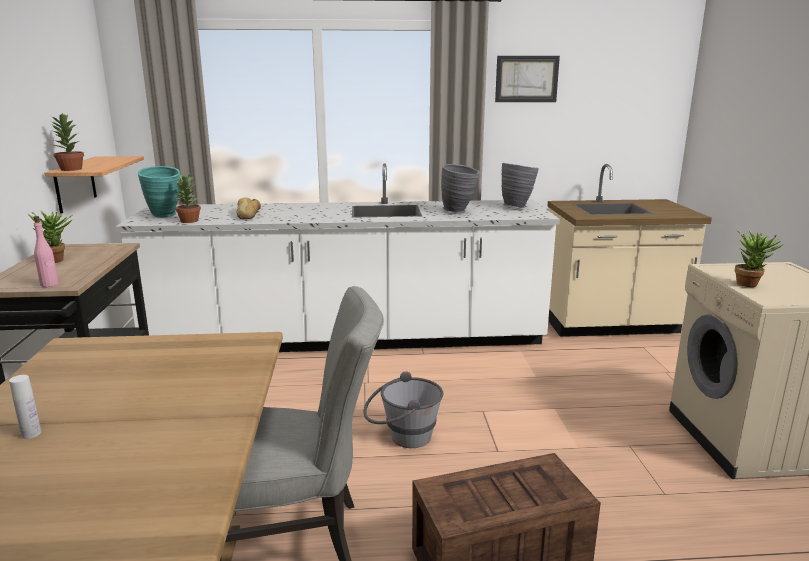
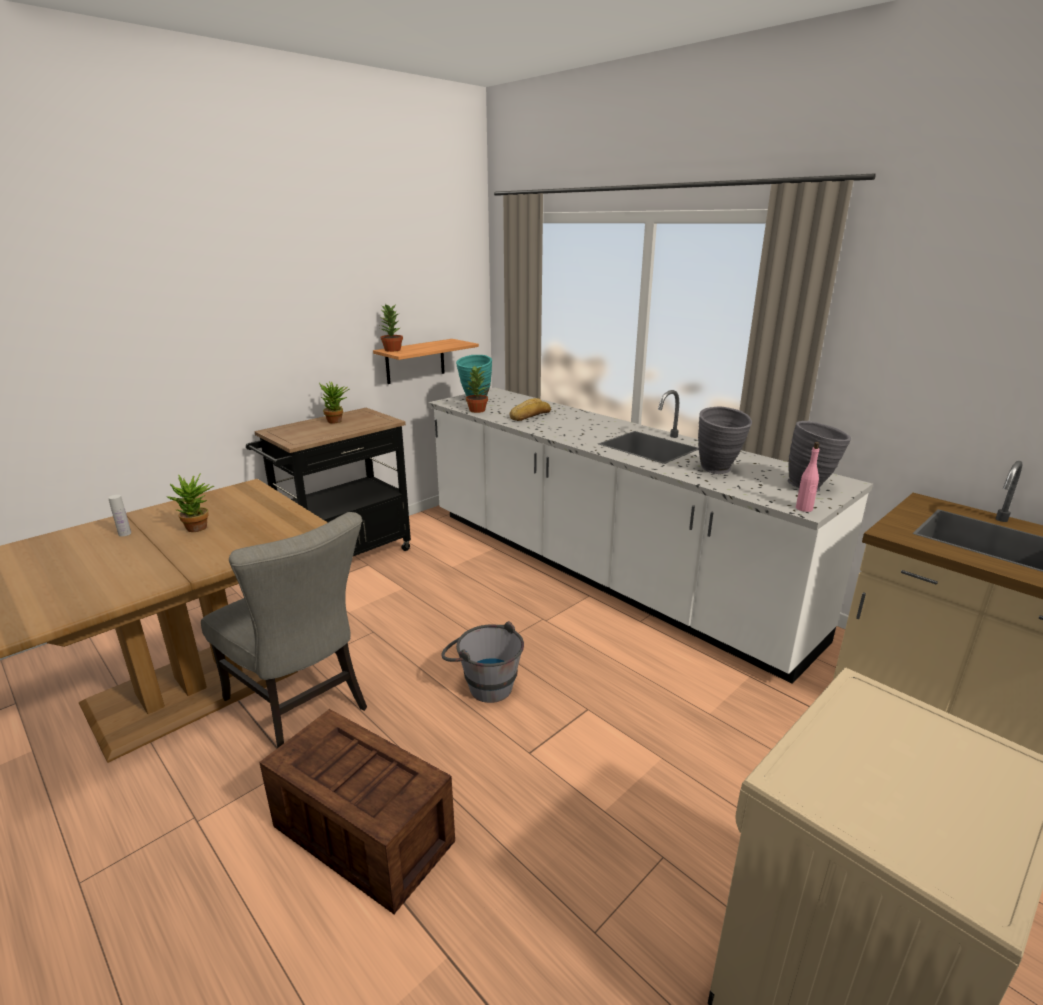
camera: 50 degrees right, 5 degrees up
pink bottle [33,216,59,287] -> pink bottle moved to [796,442,820,512]
picture [495,56,560,102] -> none
potted plant [735,230,784,287] -> potted plant moved to [166,473,214,532]

